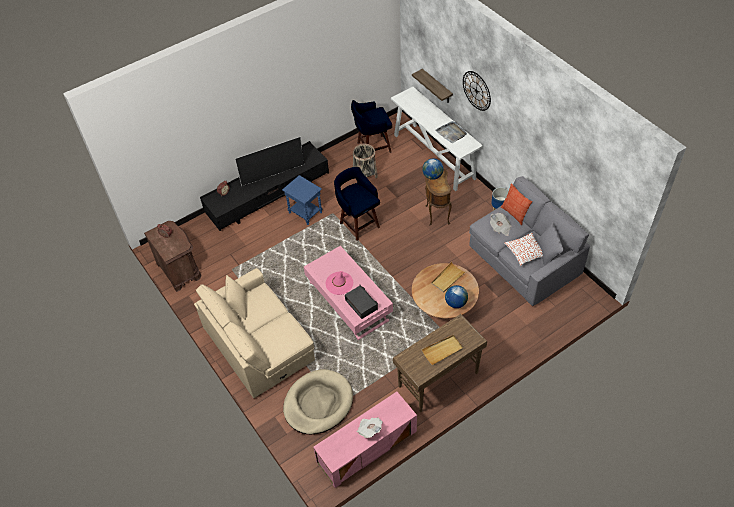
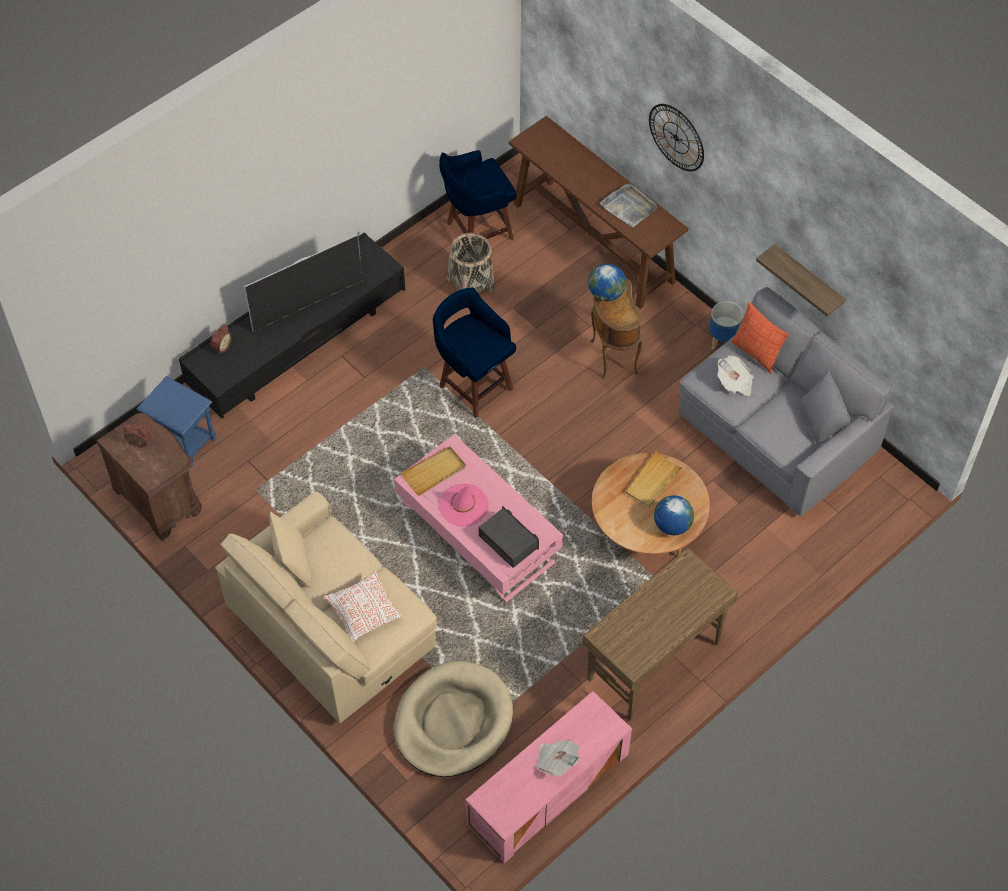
camera: 10 degrees left, 5 degrees up
blue side table [282,175,322,225] -> blue side table moved to [136,376,216,466]
white console table [391,87,483,191] -> brown console table [509,116,688,309]
shelf [412,69,453,103] -> shelf moved to [756,244,846,316]
beige tray [422,335,463,365] -> beige tray moved to [401,446,466,496]
white pillow [505,233,543,266] -> white pillow moved to [324,571,403,642]

